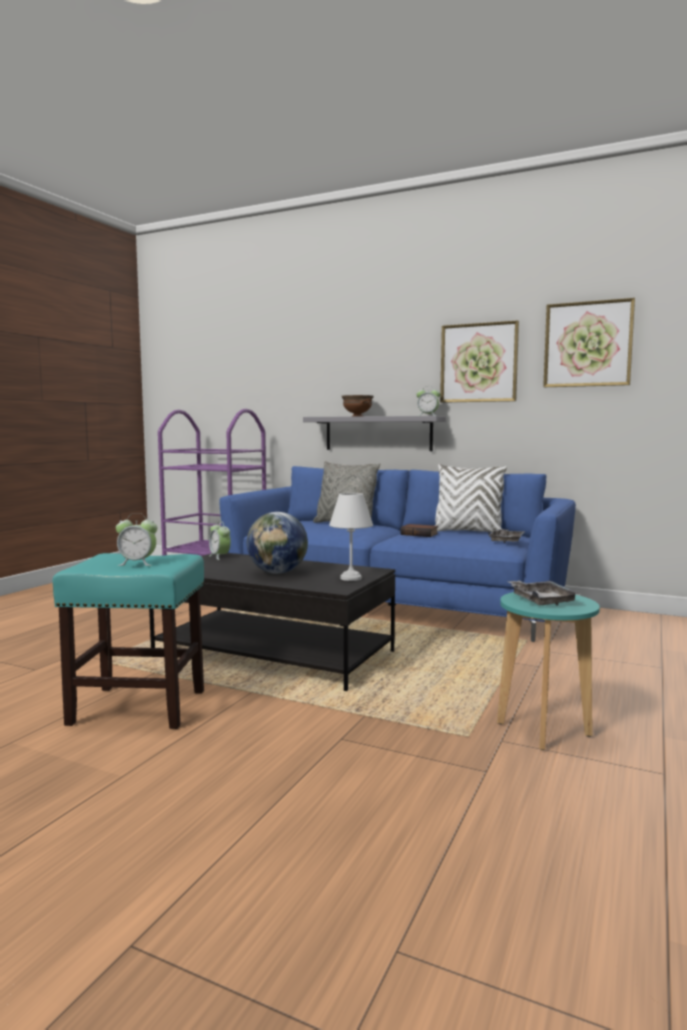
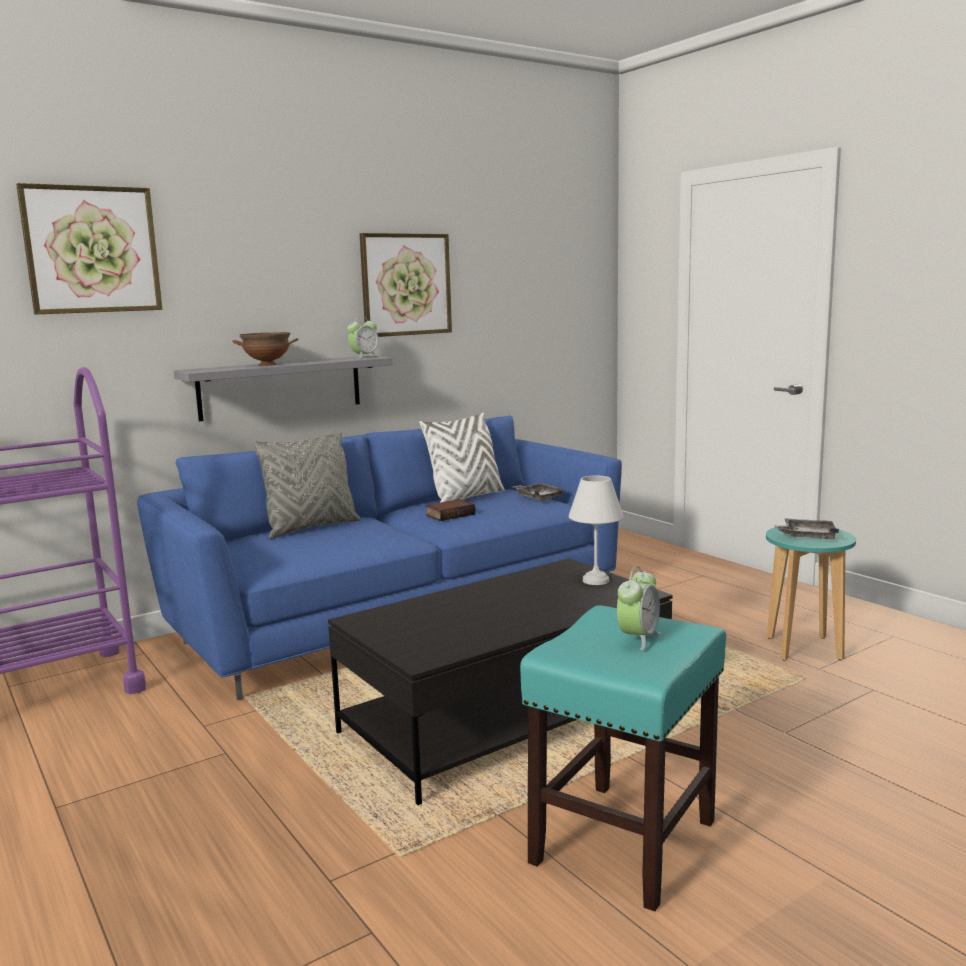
camera: 60 degrees left, 5 degrees up
alarm clock [209,521,231,560] -> none
globe [247,512,308,574] -> none
picture [543,298,635,387] -> picture moved to [16,183,162,314]

